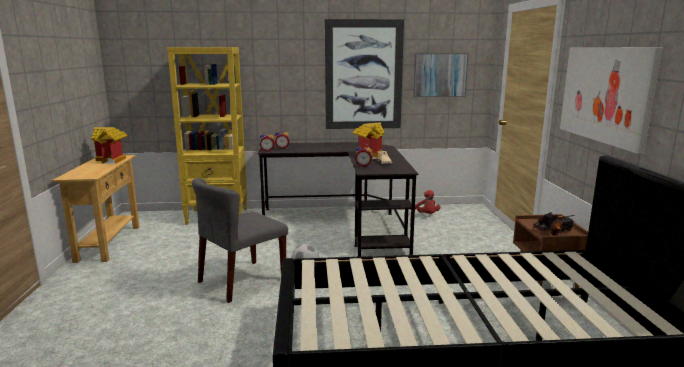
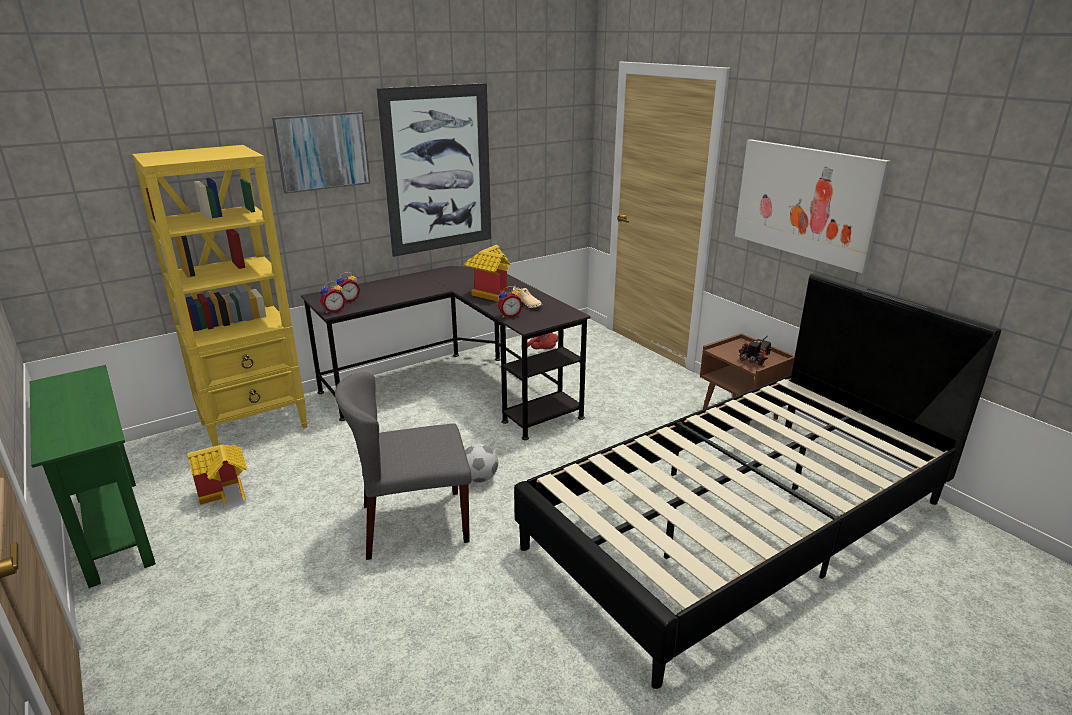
camera: 30 degrees left, 10 degrees up
beige console table [52,155,139,263] -> green console table [30,365,156,588]
toy house [91,127,128,164] -> toy house moved to [187,445,247,510]
grey chair [192,178,288,303] -> grey chair turned 60 degrees clockwise [335,372,472,560]
picture [413,53,468,97] -> picture moved to [272,112,370,194]

